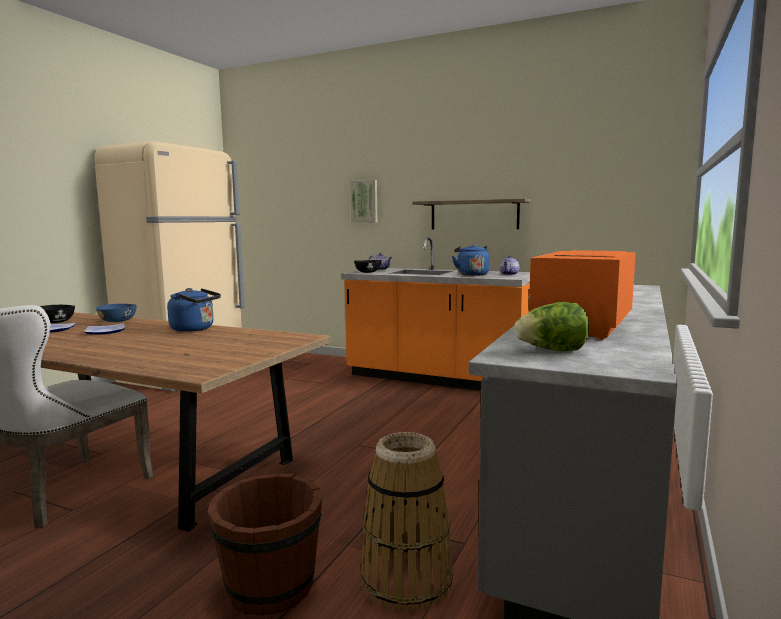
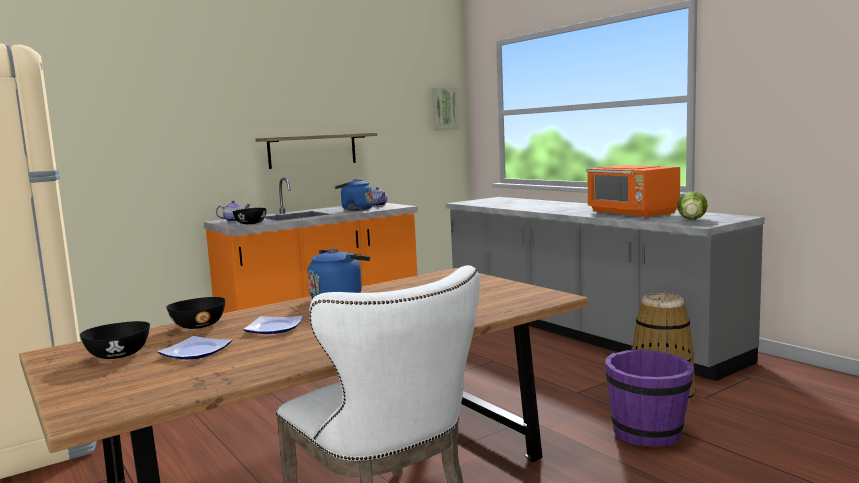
camera: 60 degrees left, 0 degrees up
blue bowl [96,304,137,322] -> black bowl [166,297,225,329]
brown bucket [207,473,322,616] -> purple bucket [605,350,694,447]
picture [350,180,377,223] -> picture moved to [432,87,459,131]

